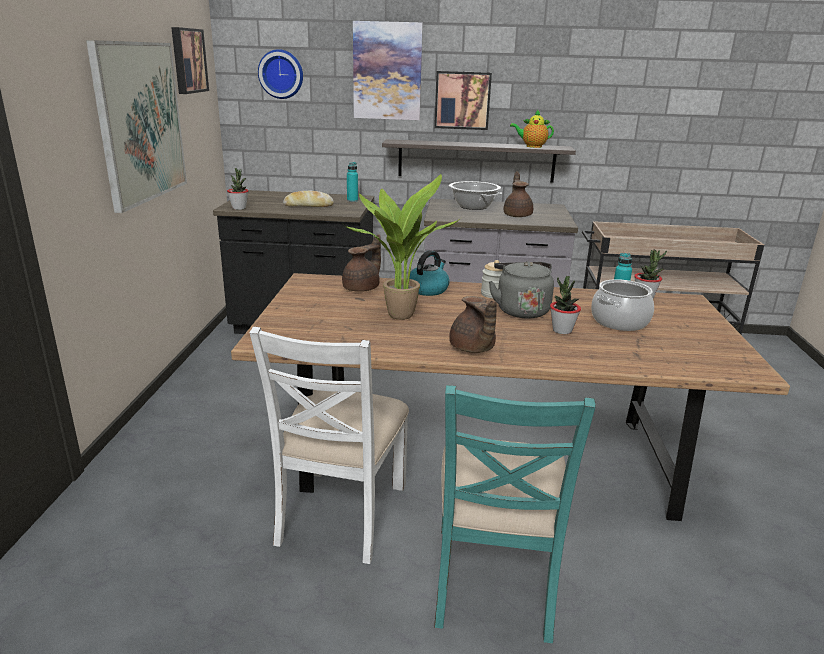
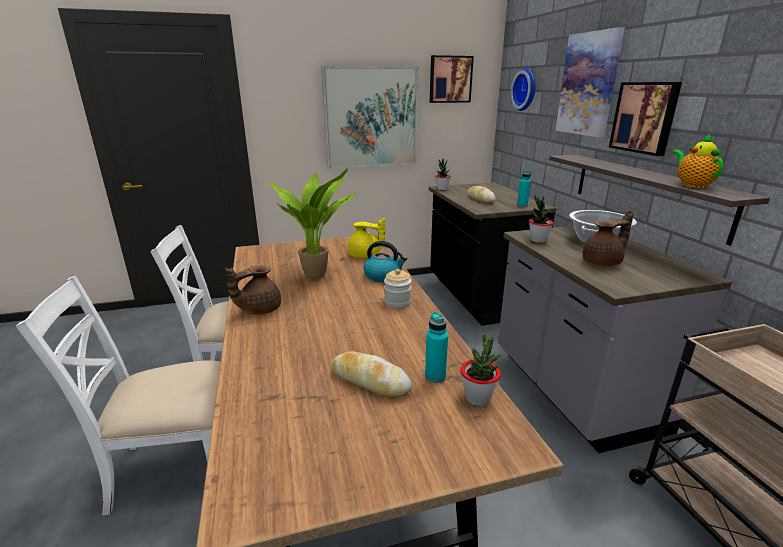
camera: 70 degrees right, 0 degrees up
brown teapot [342,234,381,292] -> yellow teapot [348,218,385,258]
turquoise chair [434,385,596,643] -> white chair [16,275,221,516]
grey kettle [489,261,554,318] -> none
potted plant [550,276,581,334] -> potted plant moved to [529,195,553,243]
cooking pot [591,279,654,331] -> bread [331,351,412,398]

